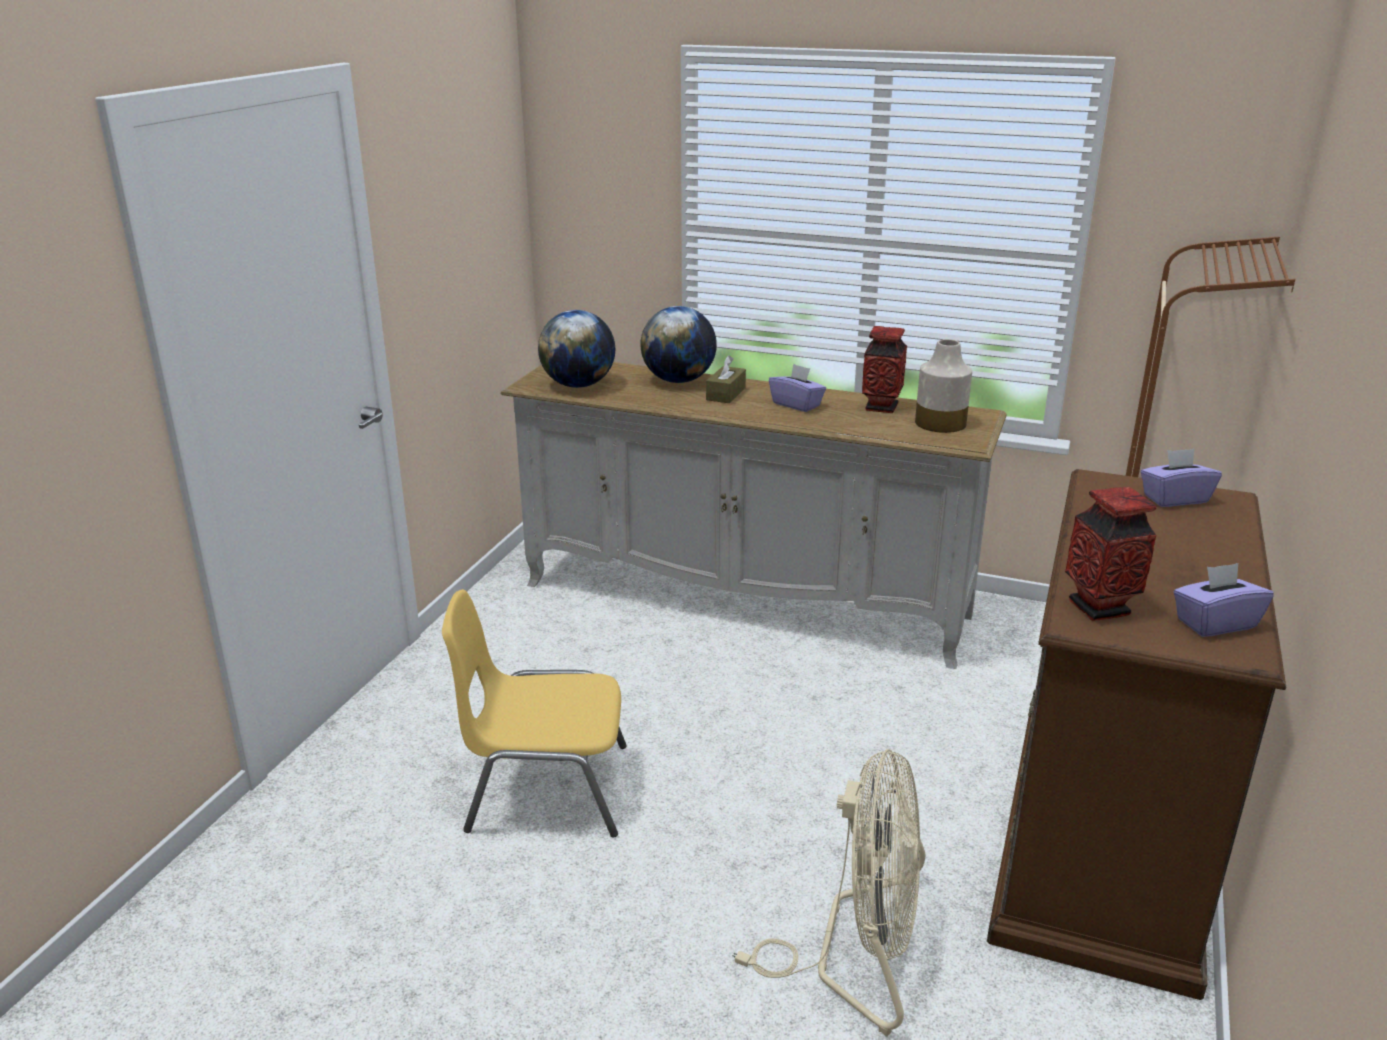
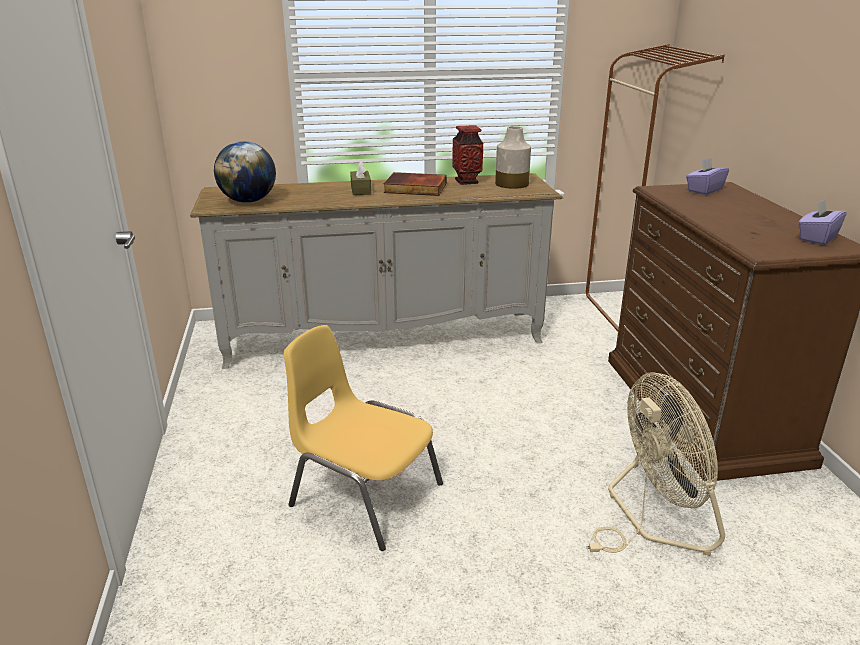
camera: 30 degrees left, 0 degrees up
yellow chair [442,589,627,838] -> yellow chair turned 60 degrees clockwise [284,325,443,551]
globe [640,306,717,383] -> none
purple tissue box [769,364,826,412] -> book [384,172,447,196]
vase [1065,487,1156,621] -> none

